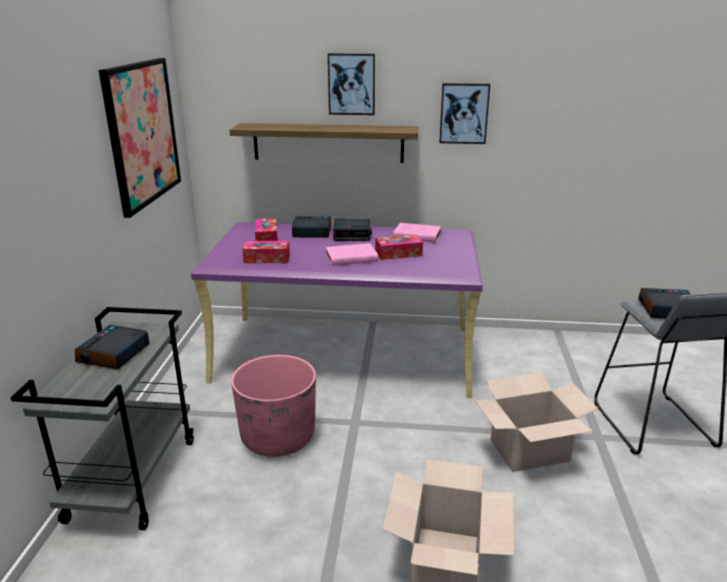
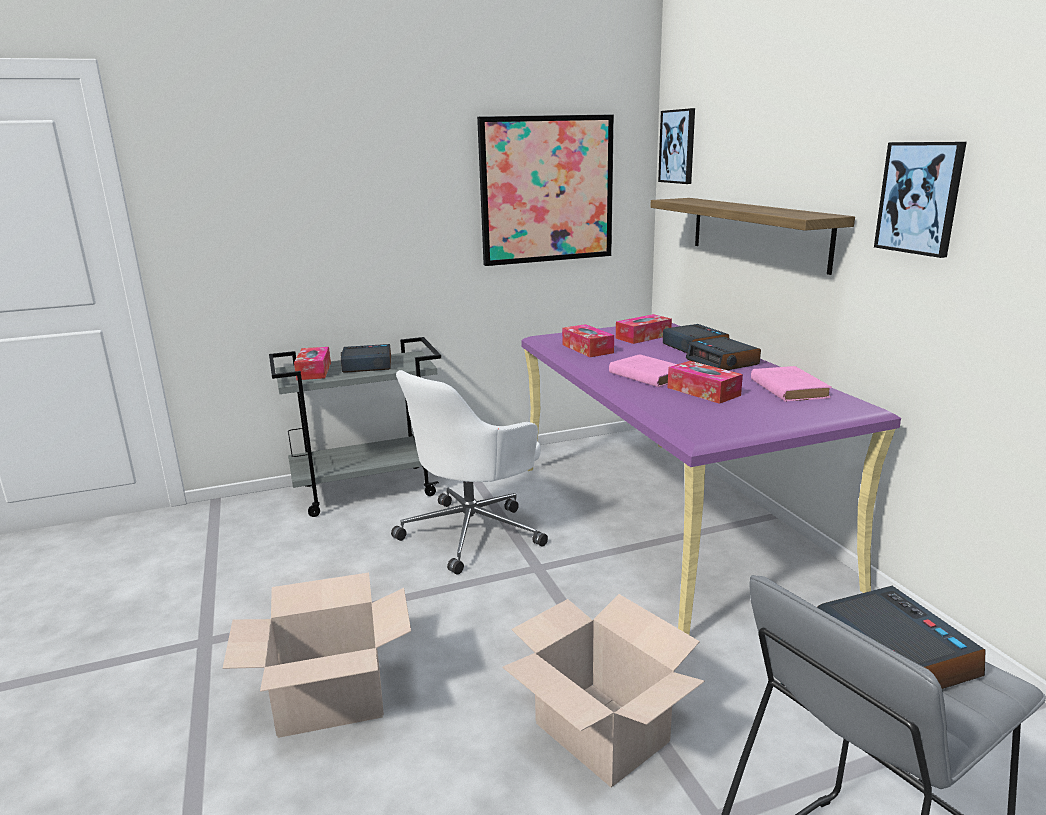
camera: 65 degrees right, 5 degrees down
pink planter [231,355,316,457] -> white office chair [391,370,548,575]
picture [328,53,375,115] -> picture moved to [658,108,695,184]
none -> tissue box [294,347,331,380]

